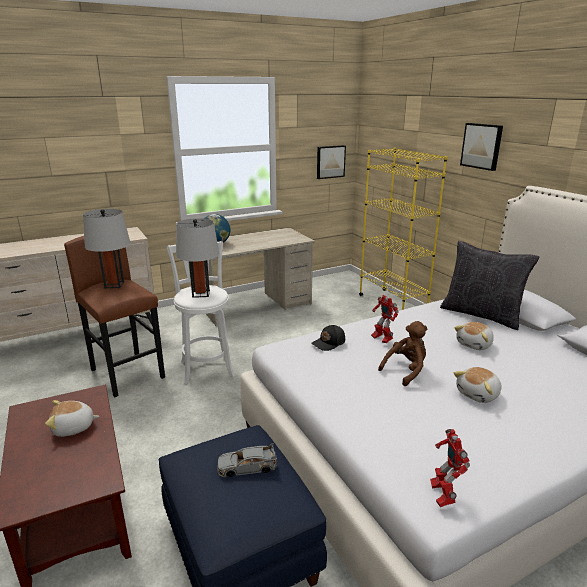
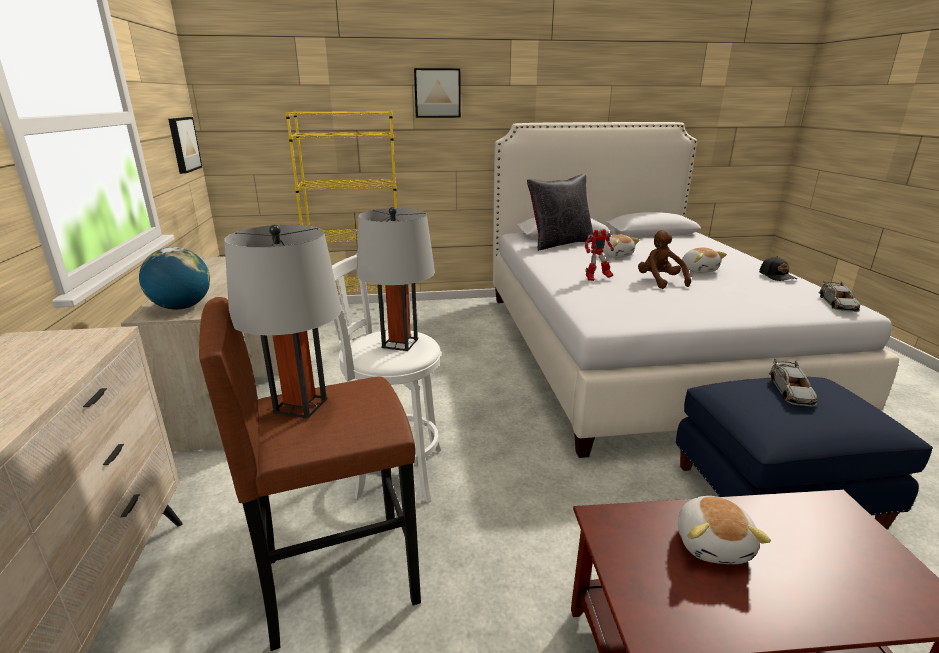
camera: 70 degrees left, 0 degrees up
black cap [311,325,345,351] -> black cap moved to [759,256,797,281]
toy robot [430,429,470,507] -> grey toy car [818,280,860,312]

